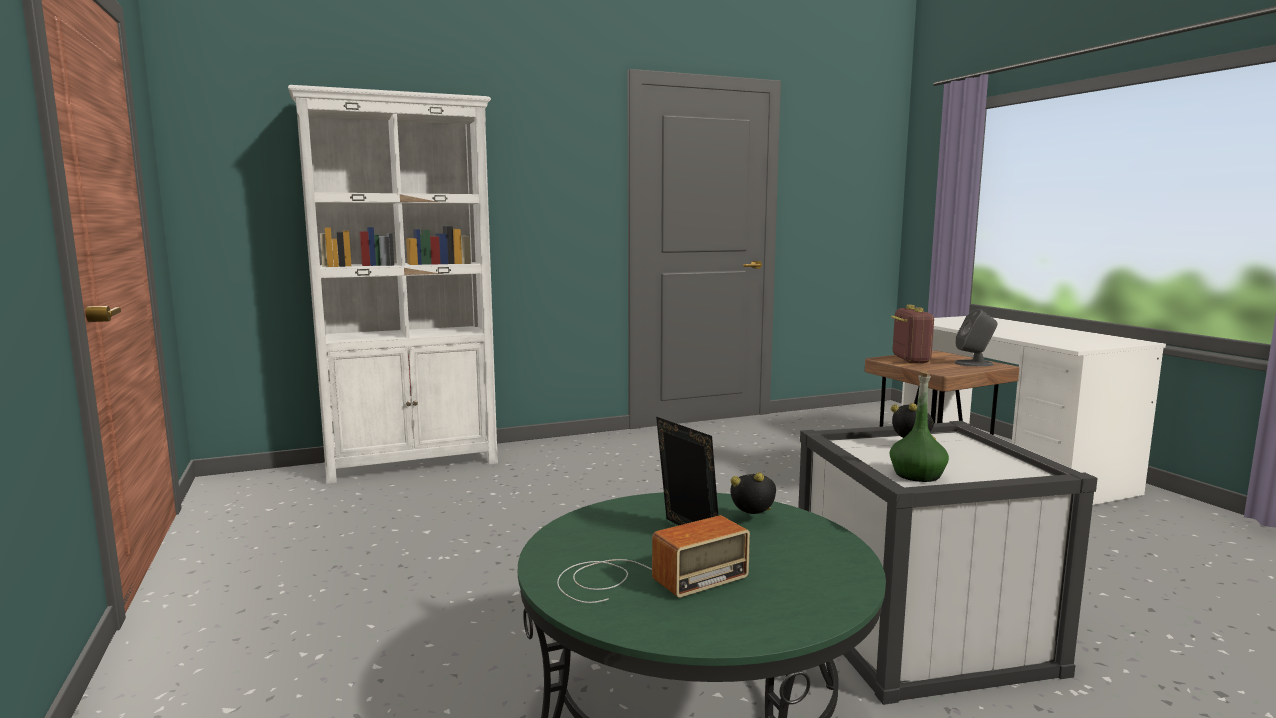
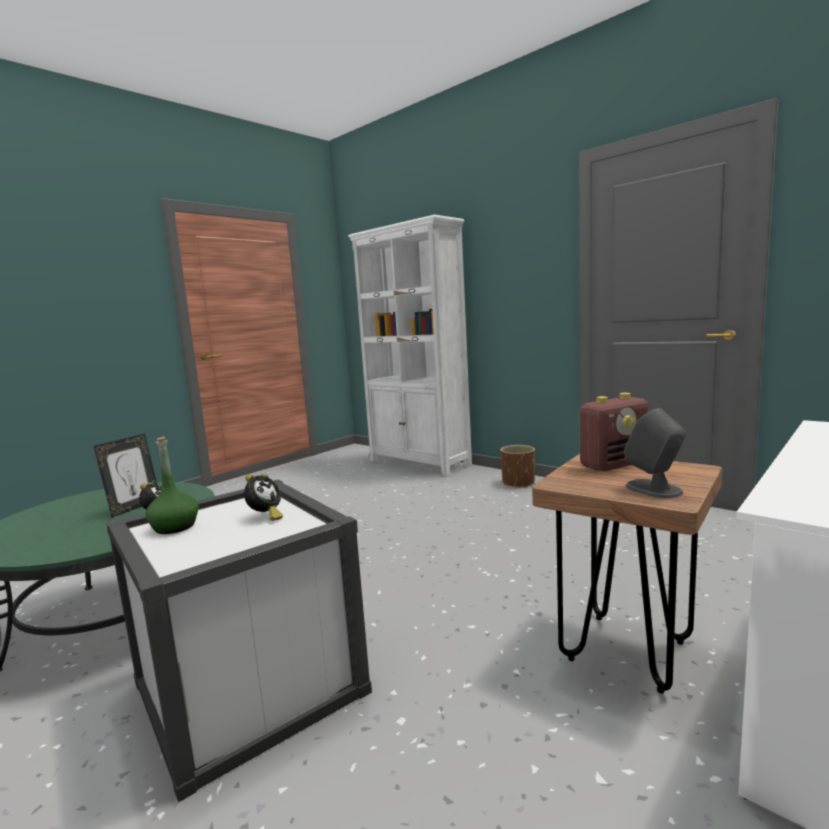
camera: 65 degrees right, 0 degrees up
radio [557,515,750,603] -> none
none -> brown planter [500,445,535,488]

